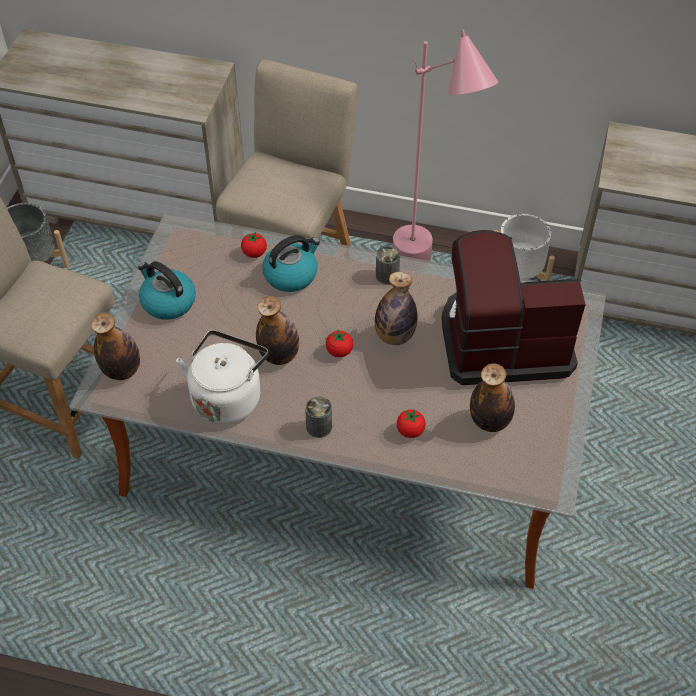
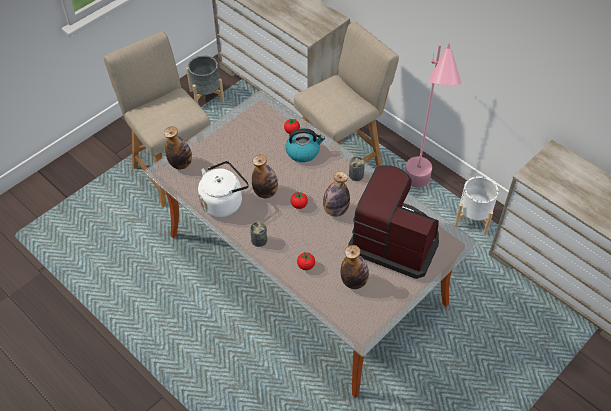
camera: 30 degrees right, 0 degrees up
kettle [138,261,196,320] -> none

